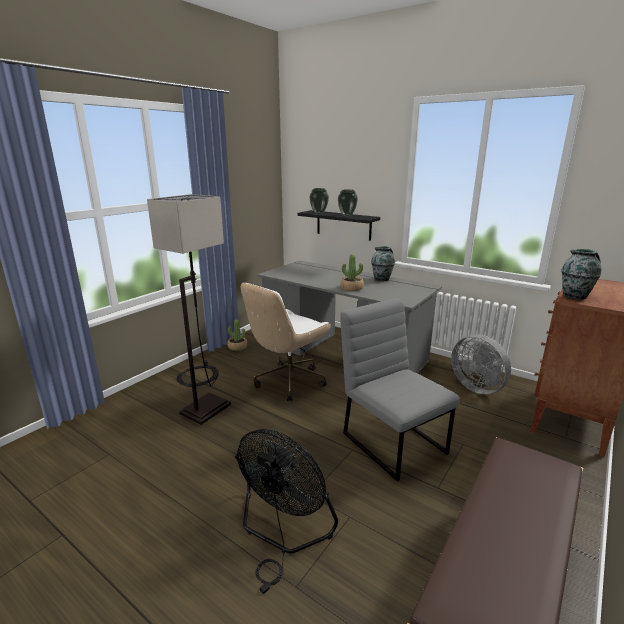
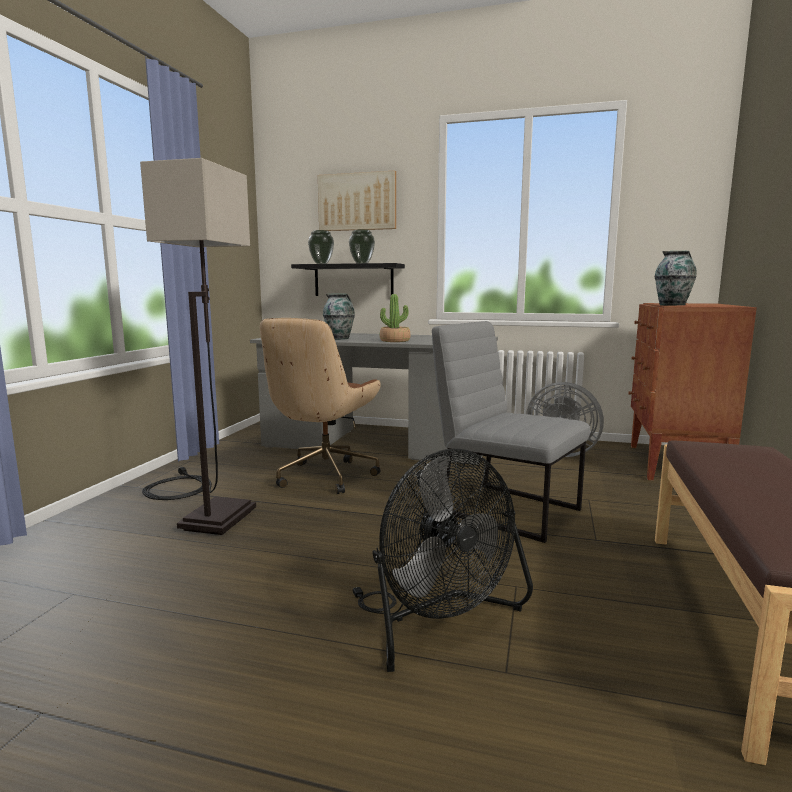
camera: 20 degrees left, 10 degrees down
potted plant [227,320,247,351] -> none
black fan [235,429,338,594] -> black fan turned 135 degrees clockwise [353,449,533,672]
white office chair [241,283,331,401] -> brown office chair [260,318,381,494]
vase [371,246,395,281] -> vase moved to [323,294,355,340]
none -> picture [318,171,396,231]

